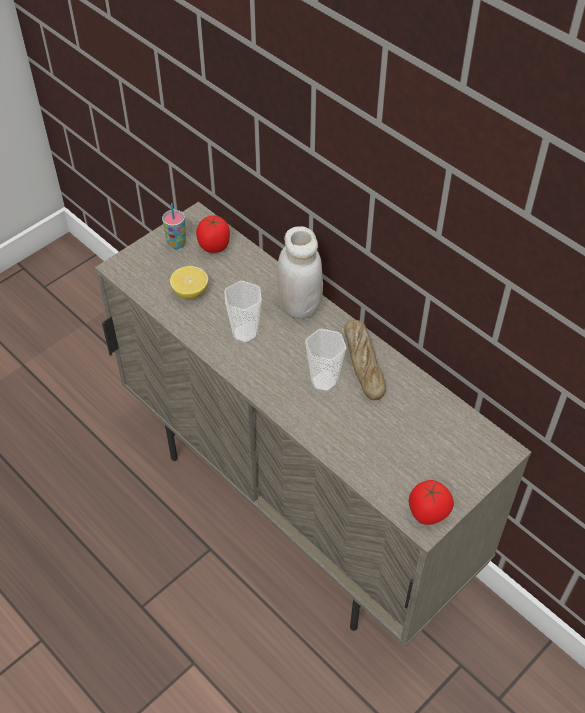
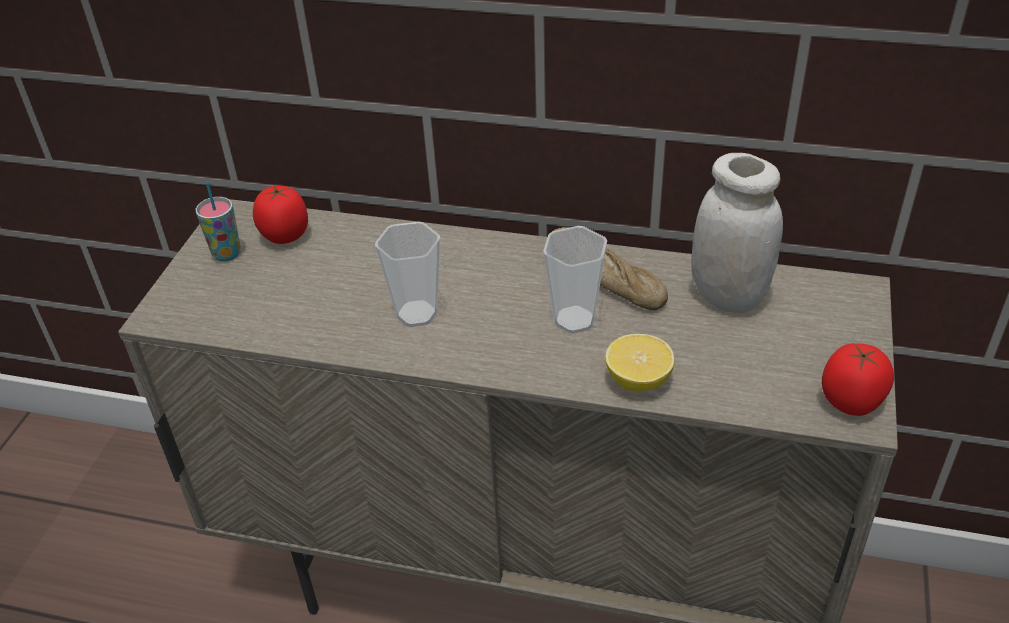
camera: 30 degrees left, 10 degrees down
lemon [170,266,208,299] -> lemon moved to [605,334,675,391]
white jar [277,226,323,319] -> white jar moved to [691,153,783,313]

